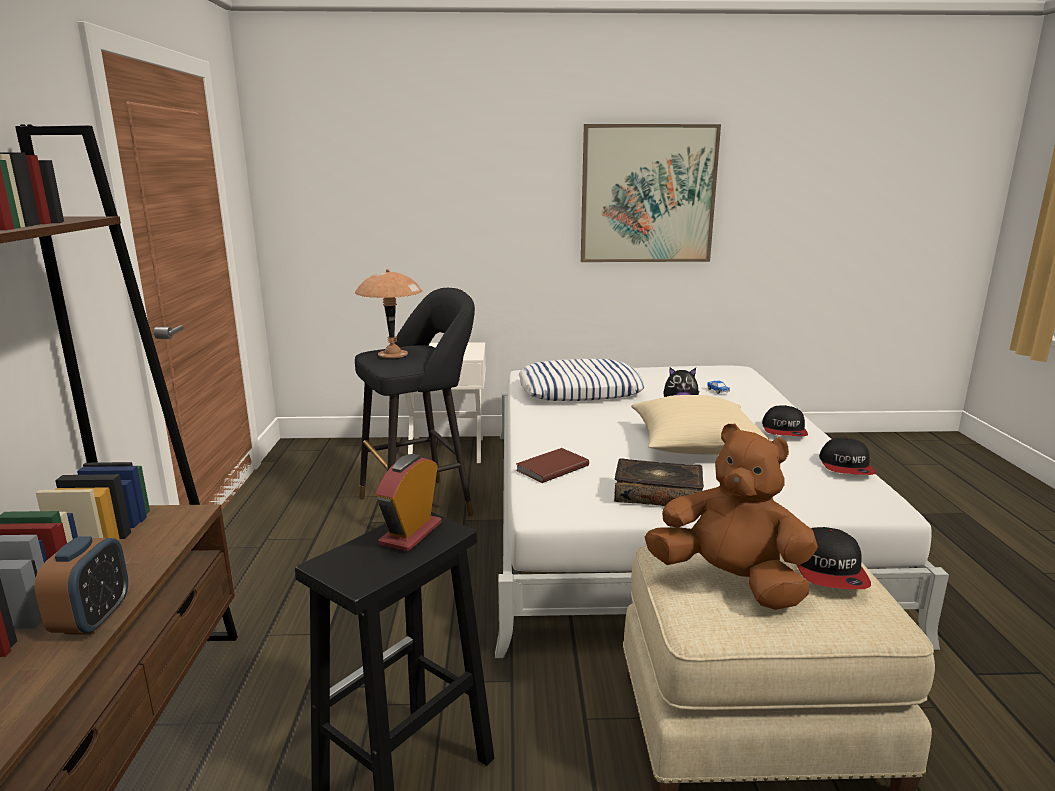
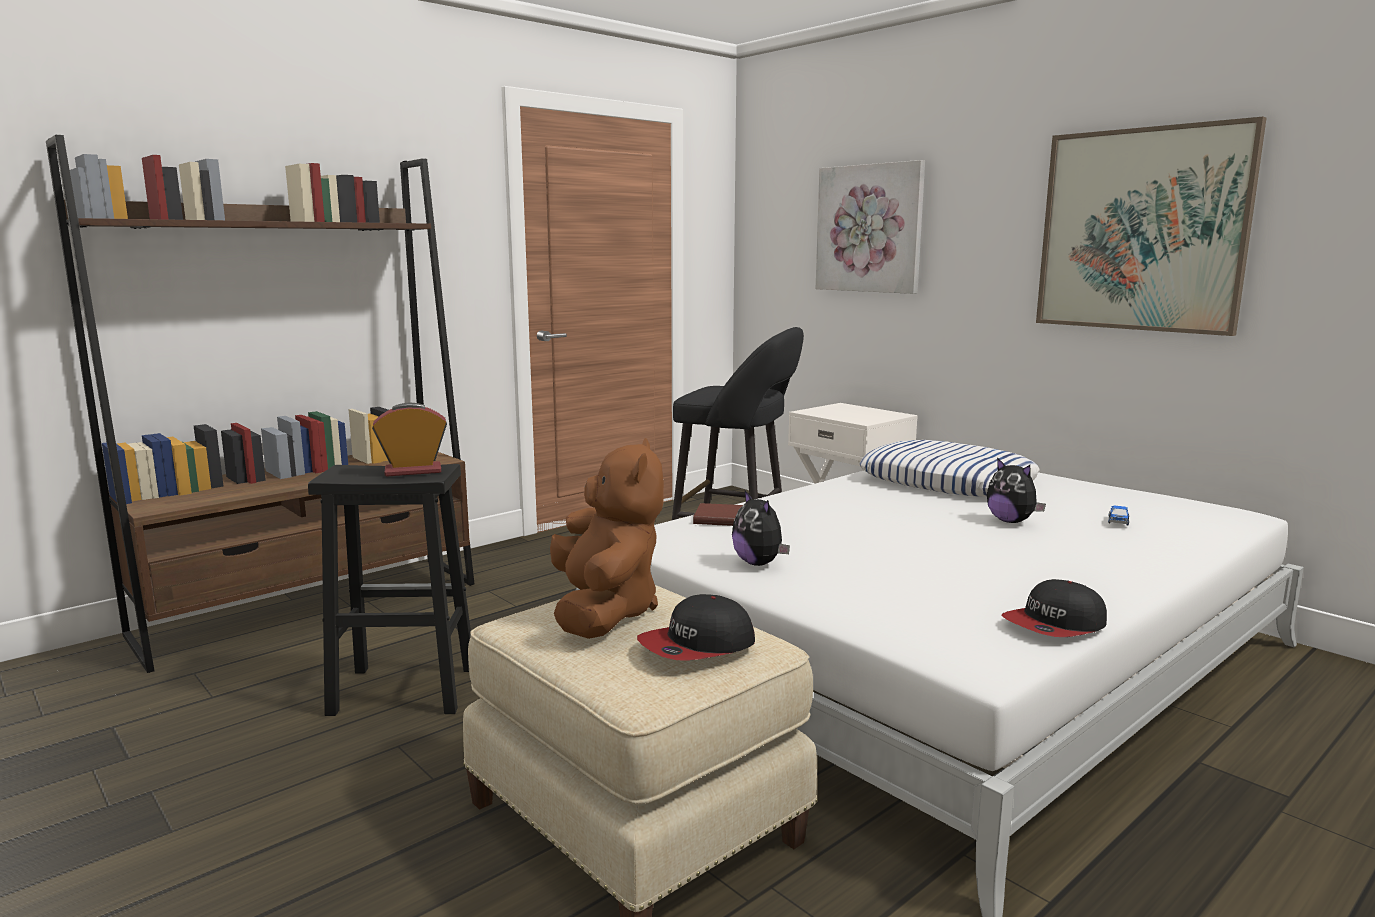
camera: 50 degrees right, 5 degrees down
alarm clock [35,536,128,634] -> none
brown table lamp [355,269,423,358] -> none
book [614,458,704,506] -> plush toy [732,491,790,566]
beige pillow [631,395,769,455] -> none
cap [762,405,808,436] -> none
none -> picture [816,160,925,294]

